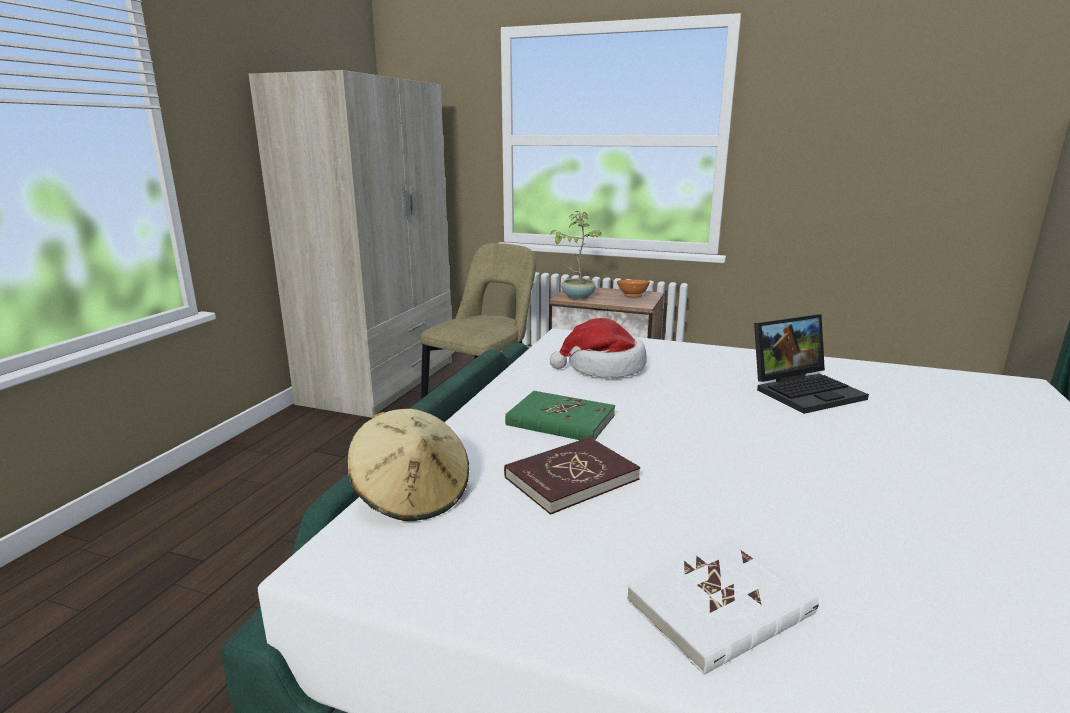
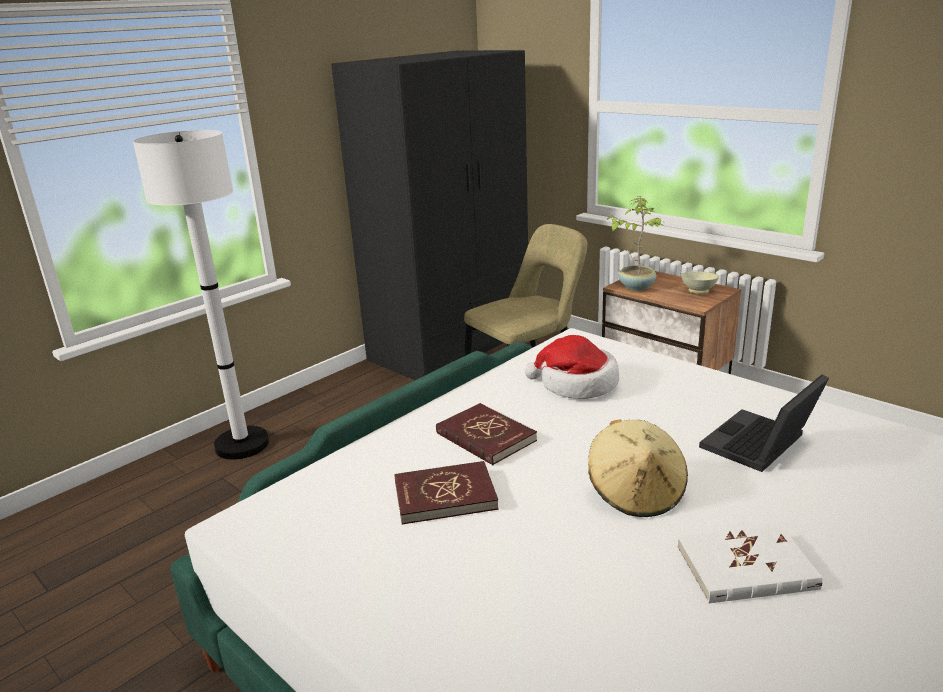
camera: 25 degrees right, 5 degrees up
beige wardrobe [249,70,453,418] -> black wardrobe [331,50,528,380]
beige hat [348,409,469,521] -> beige hat moved to [588,420,688,517]
green book [505,391,615,440] -> red book [436,403,537,465]
orange bowl [617,280,650,297] -> beige bowl [681,271,719,294]
white book [627,539,819,675] -> white book moved to [677,525,823,604]
laptop [754,314,869,414] -> laptop turned 135 degrees clockwise [699,374,829,472]
none -> white floor lamp [133,130,269,460]

